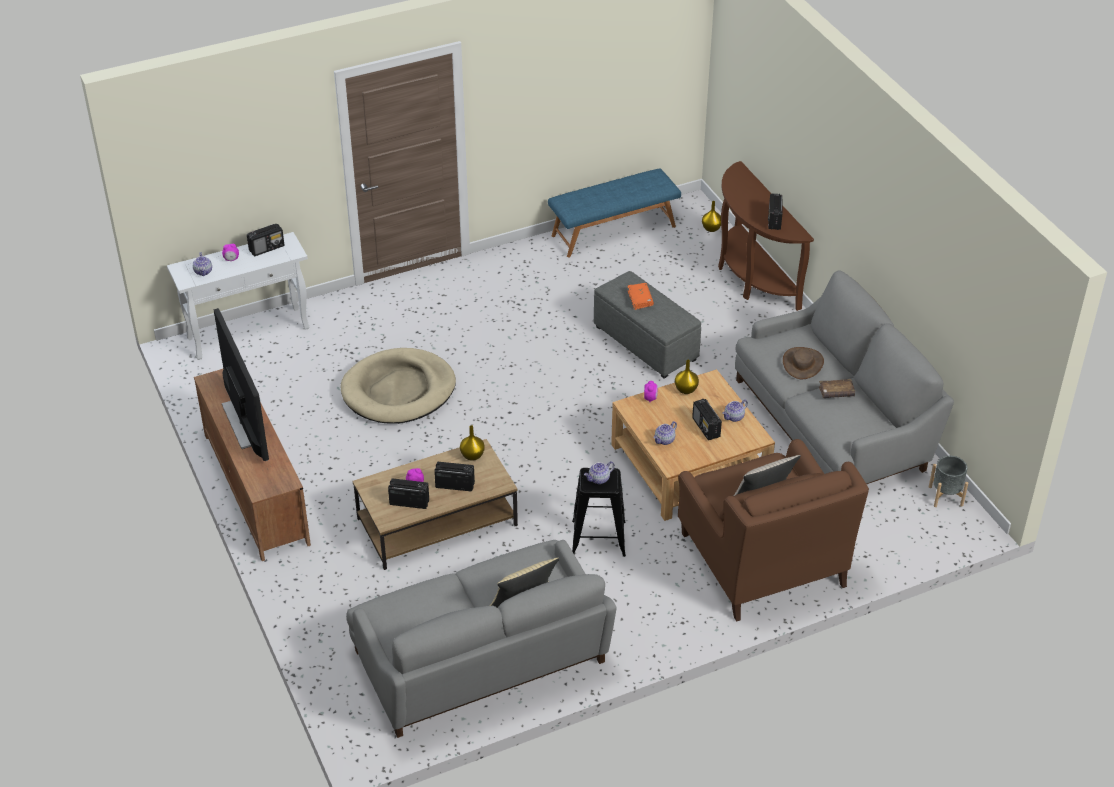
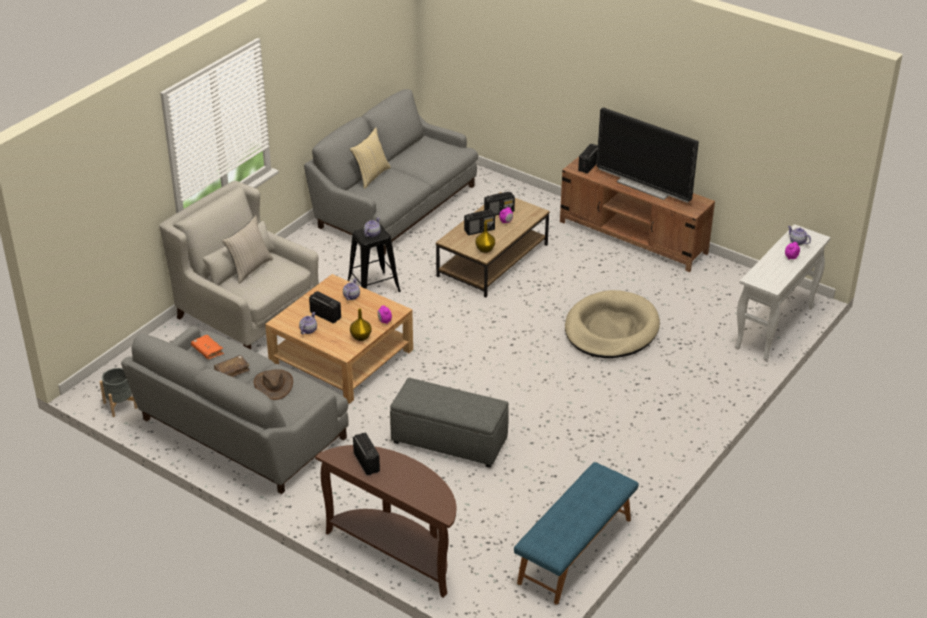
camera: 150 degrees right, 5 degrees down
radio [247,224,284,256] -> radio moved to [578,144,598,173]
orange book [627,283,654,310] -> orange book moved to [191,335,224,359]
brown armchair [678,439,869,622] -> white armchair [159,181,319,349]
yellow vase [702,201,721,232] -> none

